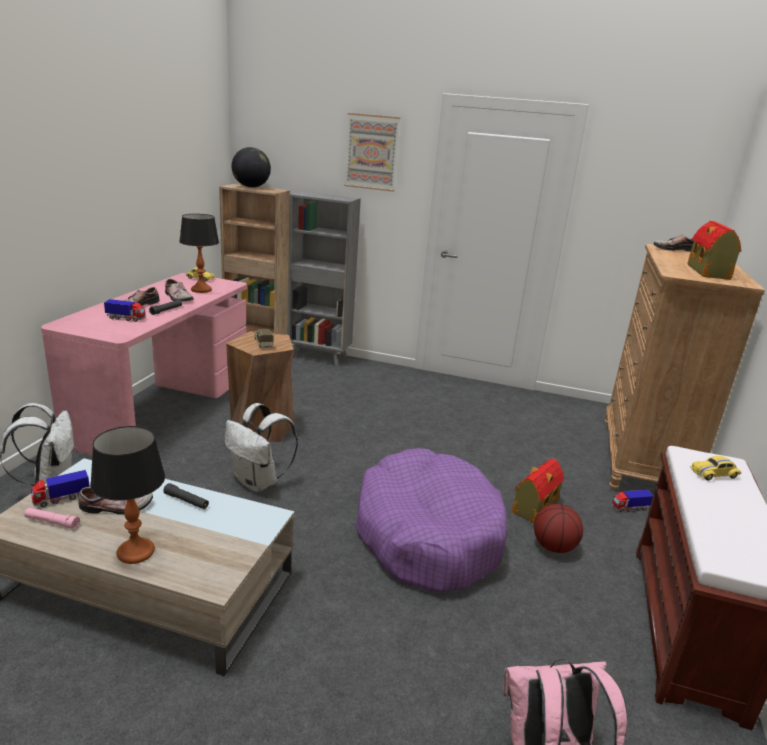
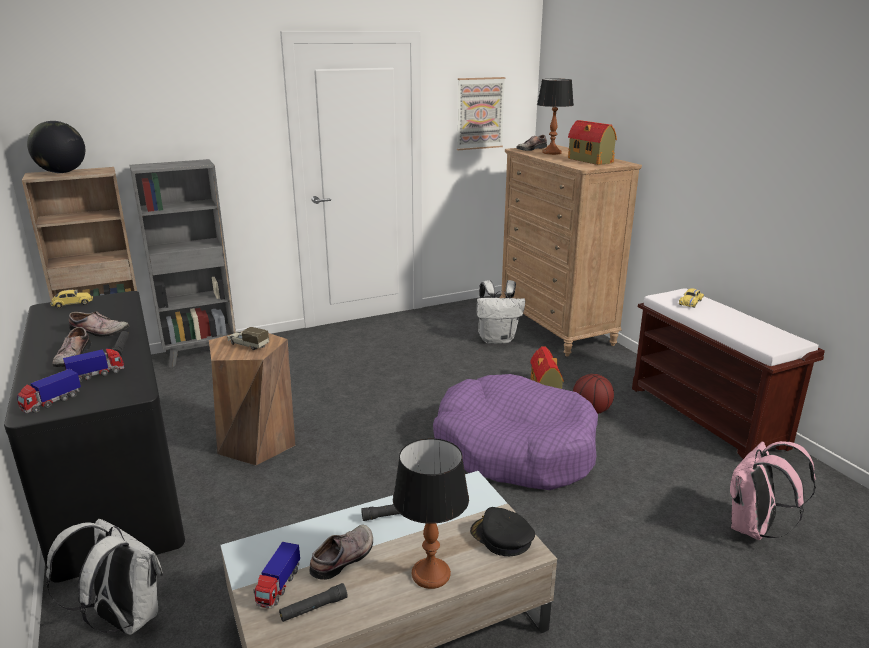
camera: 40 degrees left, 0 degrees up
pink flashlight [24,508,80,529] -> black flashlight [279,583,348,622]
pink desk [41,273,247,455] -> black desk [4,291,185,583]
table lamp [179,214,219,293] -> table lamp moved to [537,79,574,155]
white backpack [225,403,298,492] -> white backpack moved to [477,280,525,344]
picture [344,113,400,192] -> picture moved to [457,77,505,150]
toy truck [611,490,654,512] -> toy truck moved to [17,369,81,413]
none -> black cap [470,507,535,556]

